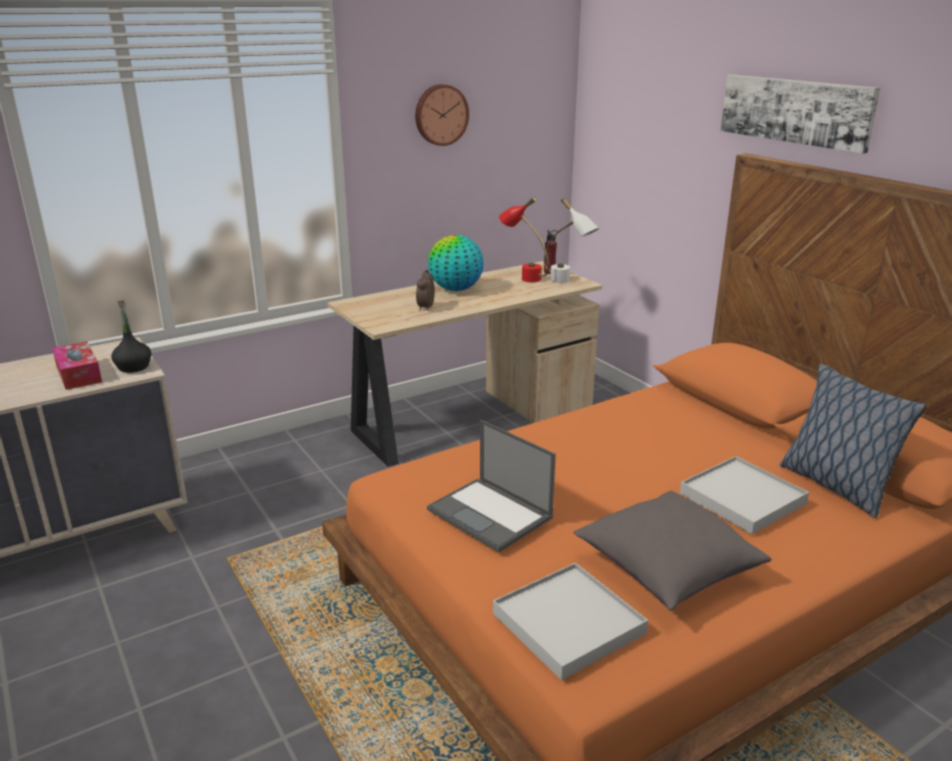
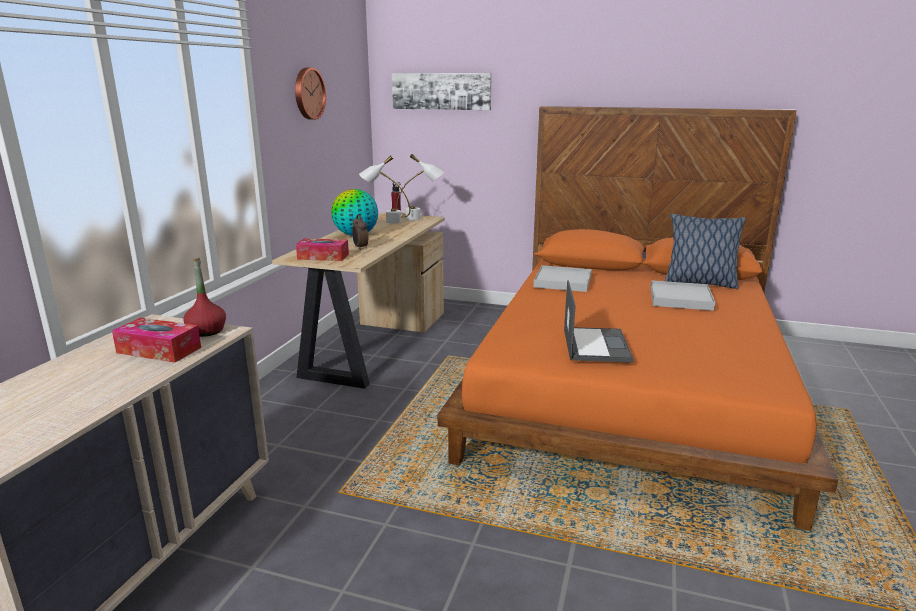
camera: 40 degrees left, 5 degrees down
black bottle [111,300,151,373] -> red bottle [183,258,226,337]
laptop [427,420,556,552] -> laptop turned 90 degrees counterclockwise [564,280,634,362]
white tray [493,563,648,680] -> white tray moved to [533,265,592,292]
red table lamp [499,197,549,282] -> white table lamp [359,156,411,224]
grey pillow [573,491,771,611] -> none
picture [721,75,880,154] -> picture moved to [392,73,492,110]
none -> tissue box [296,238,349,261]

